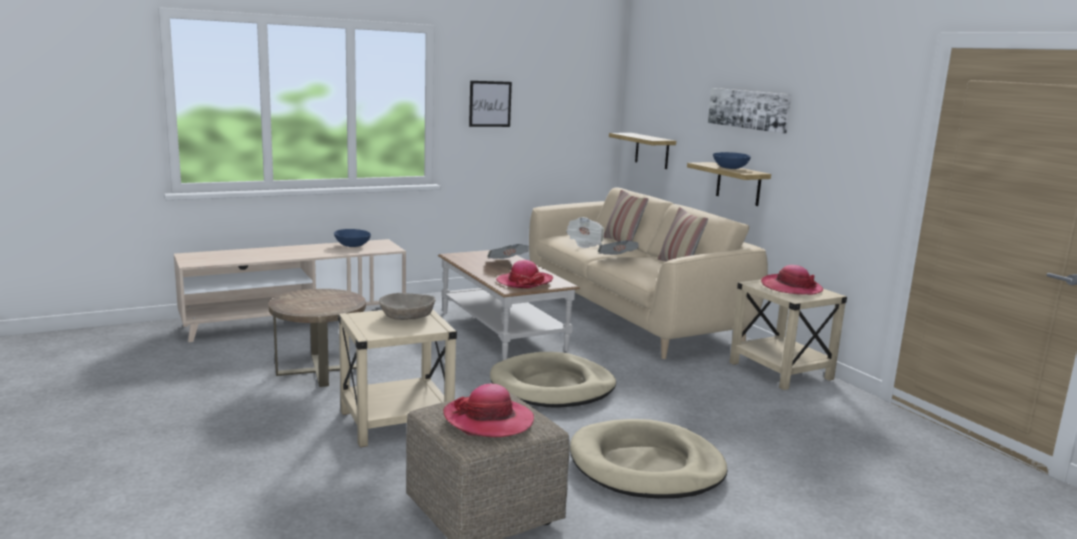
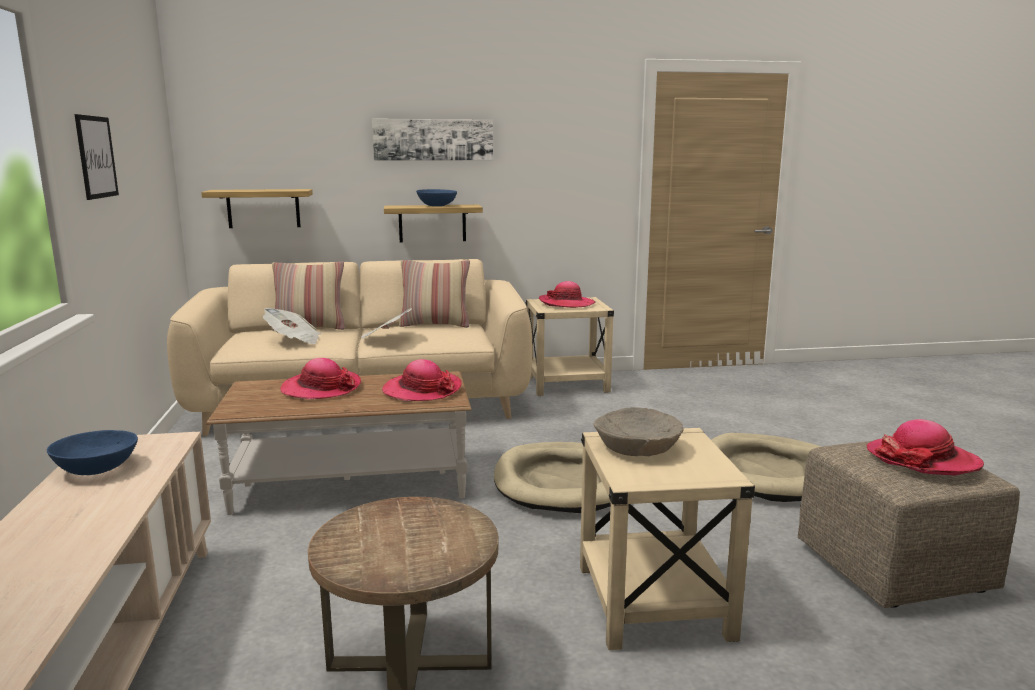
camera: 70 degrees left, 0 degrees up
newspaper [487,244,529,259] -> hat [280,358,361,399]

